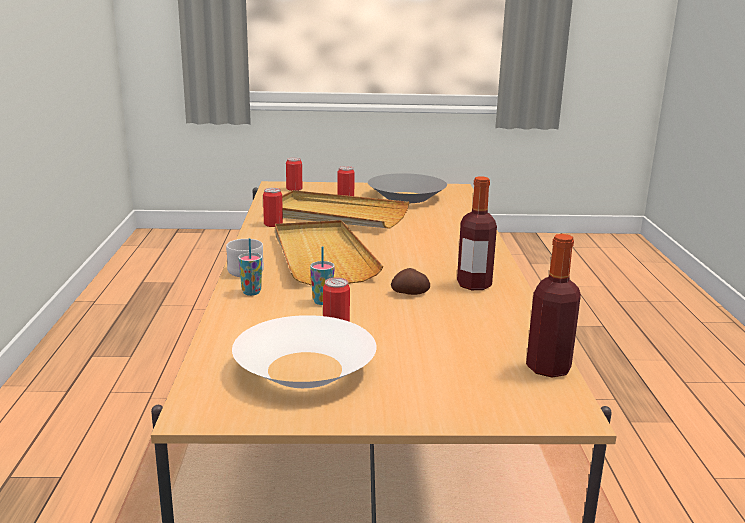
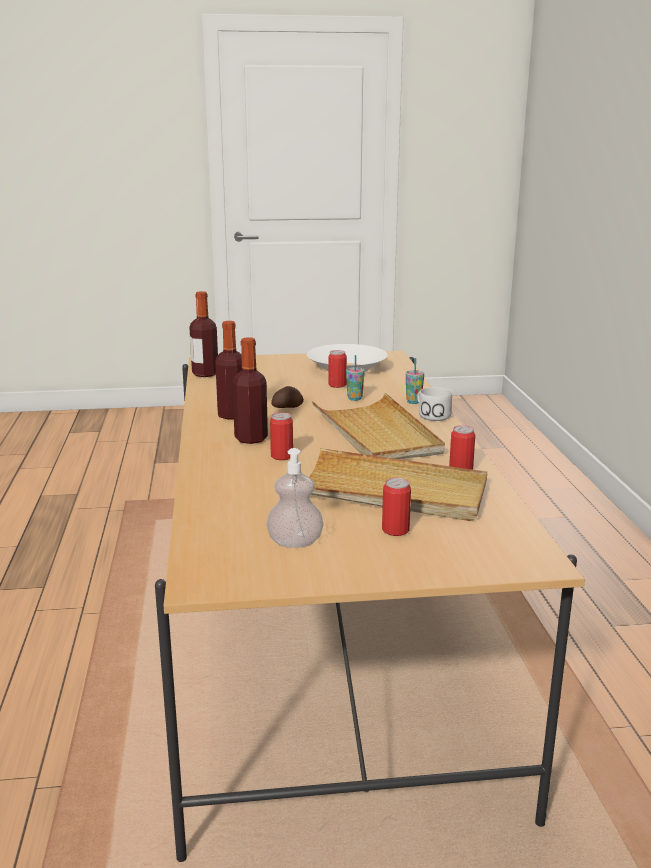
camera: 175 degrees right, 0 degrees up
can [286,157,302,191] -> can moved to [270,412,293,460]
grey bowl [368,173,447,203] -> soap dispenser [266,448,324,548]
none -> bottle [232,337,268,444]

